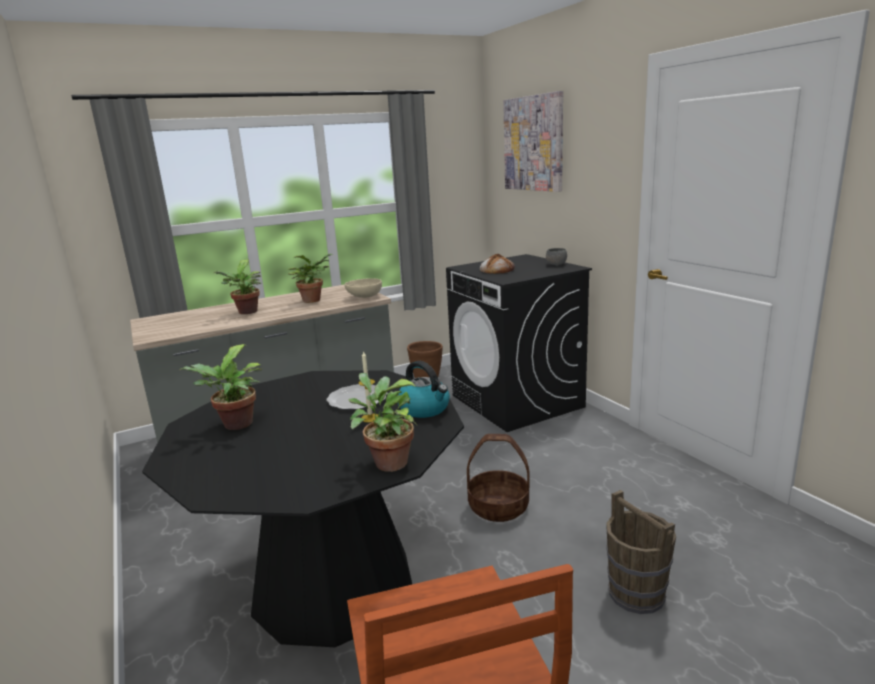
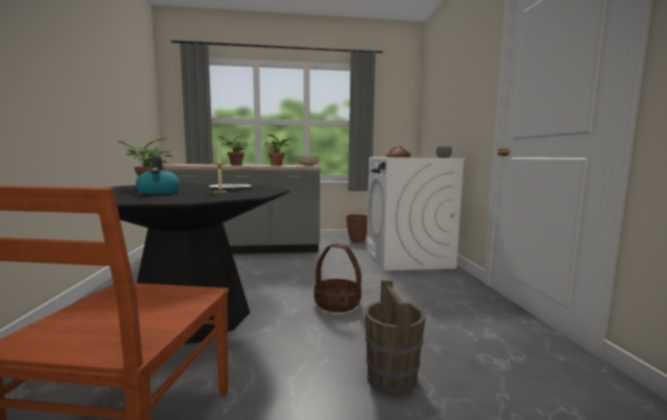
camera: 20 degrees right, 10 degrees down
potted plant [348,373,417,472] -> none
kettle [397,361,450,418] -> kettle moved to [136,155,180,194]
black washing machine [446,254,592,432] -> white washing machine [367,157,466,271]
picture [503,91,563,192] -> none

